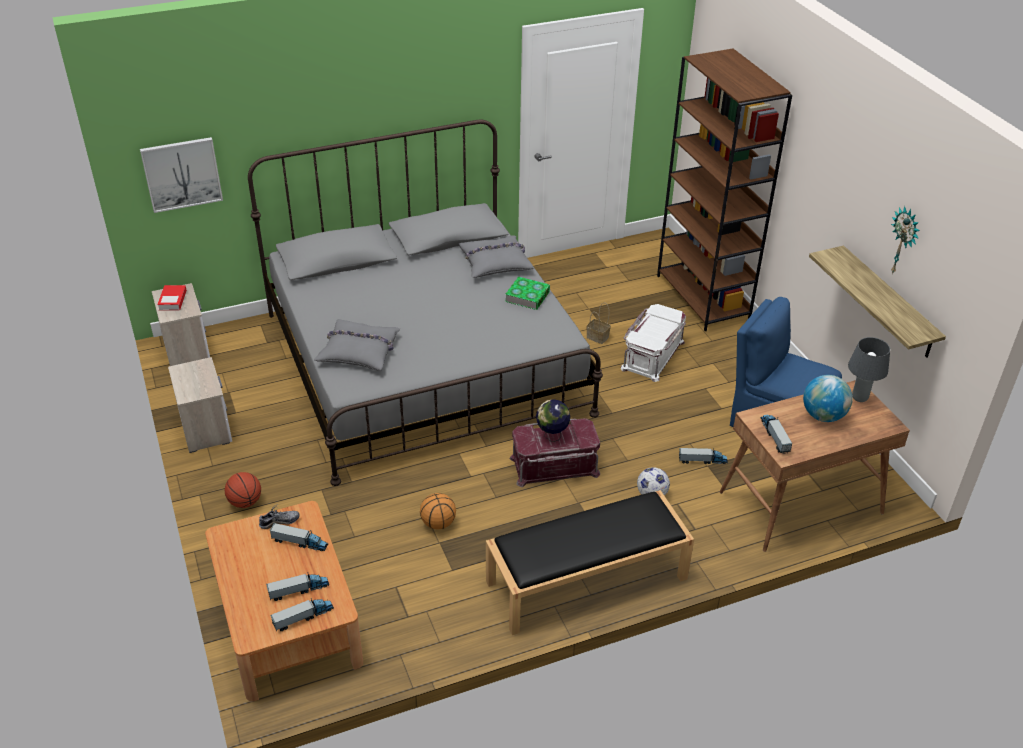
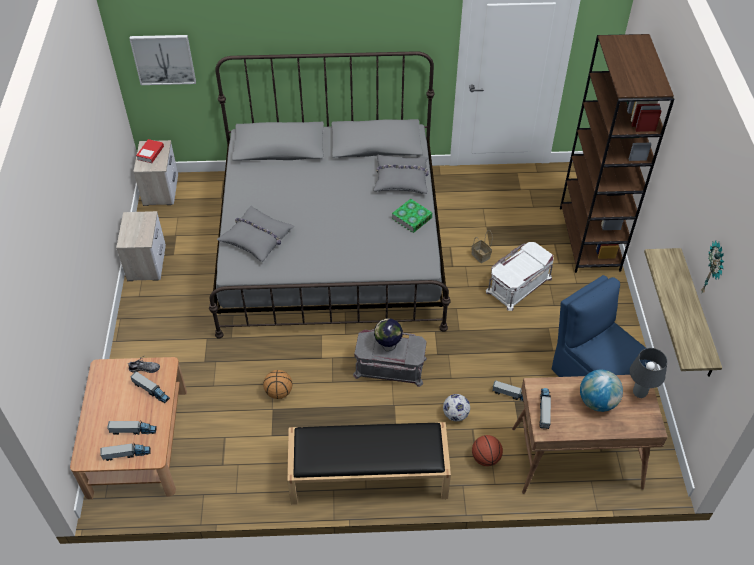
camera: 20 degrees right, 10 degrees up
basketball [225,472,261,508] -> basketball moved to [472,435,503,466]
red storage box [510,418,600,487] -> grey storage box [353,329,427,387]

